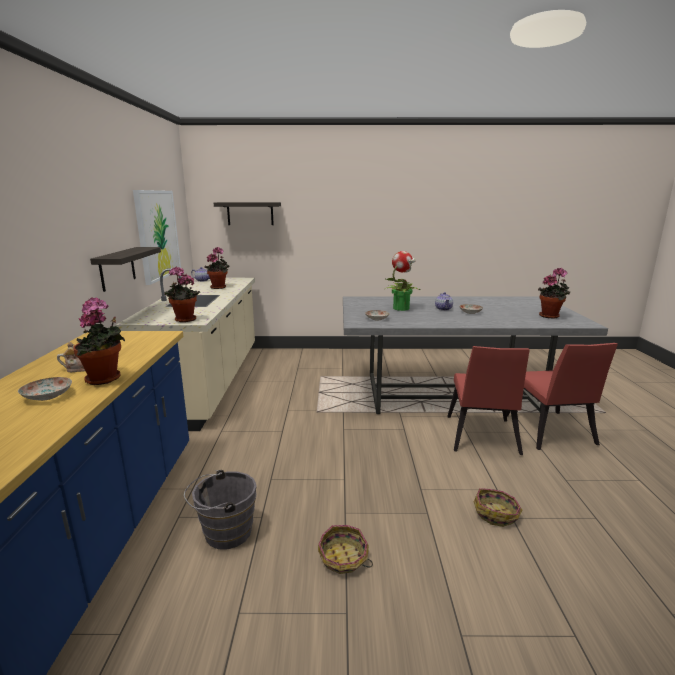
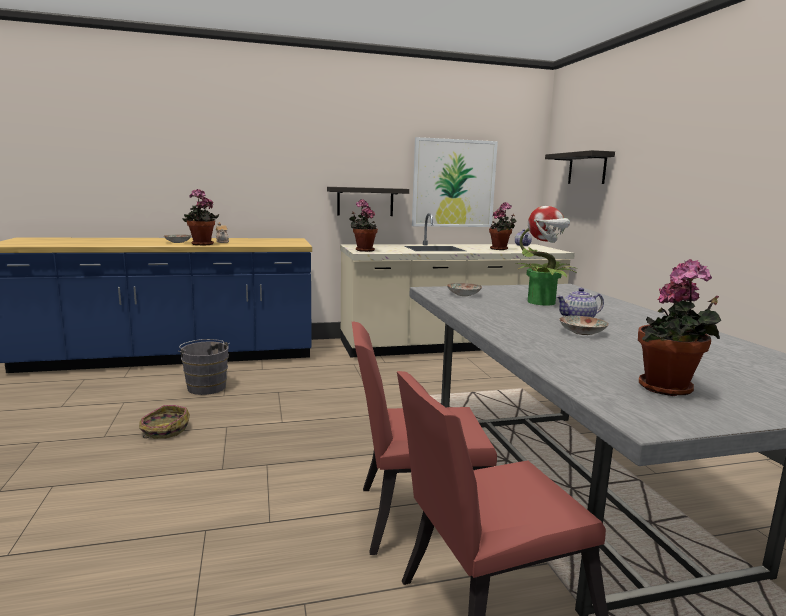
camera: 75 degrees right, 5 degrees down
basket [473,488,522,527] -> none

